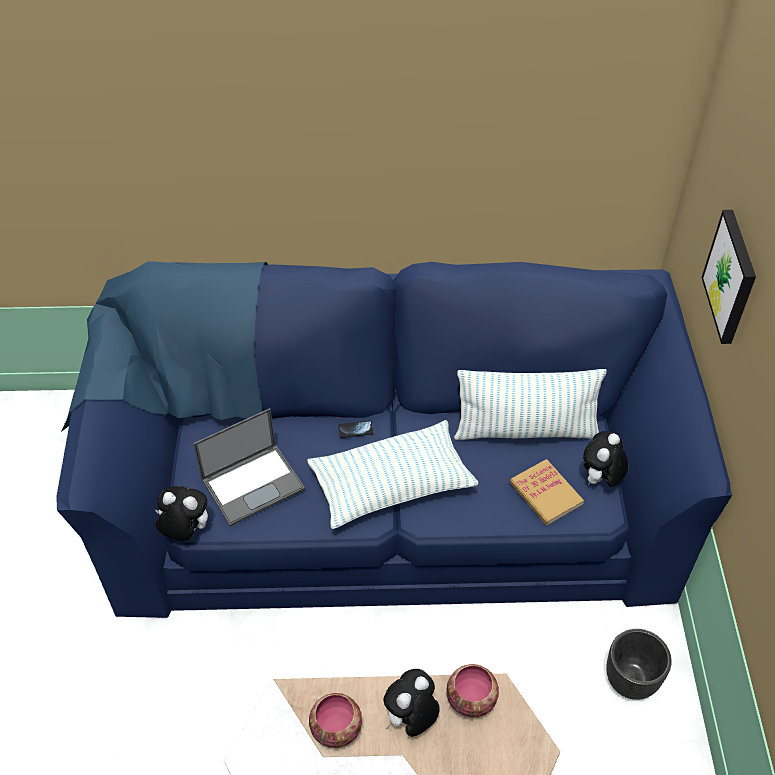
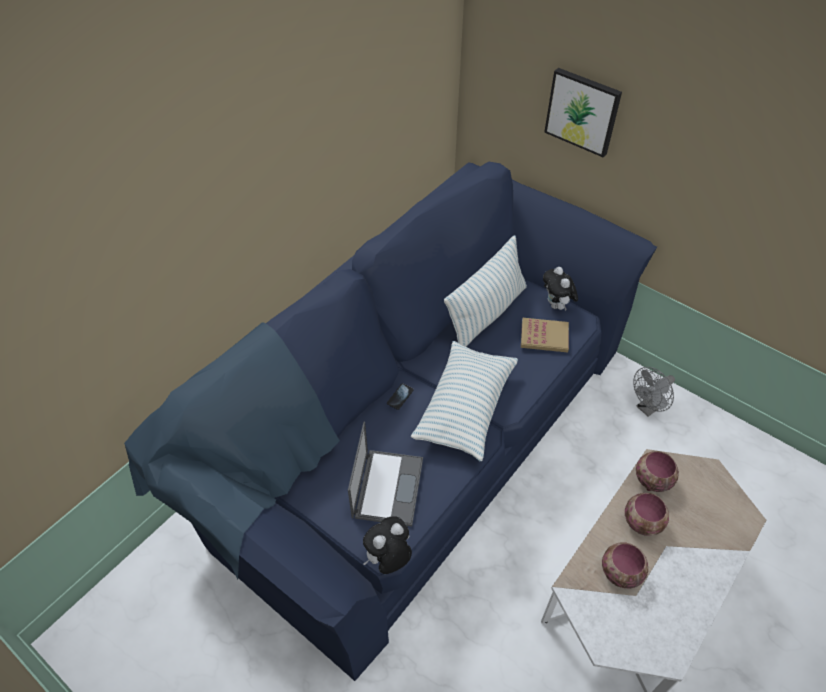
camera: 50 degrees left, 0 degrees up
plush toy [384,669,440,737] -> bowl [625,493,669,536]
black planter [606,629,672,700] -> grey fan [634,367,675,416]

